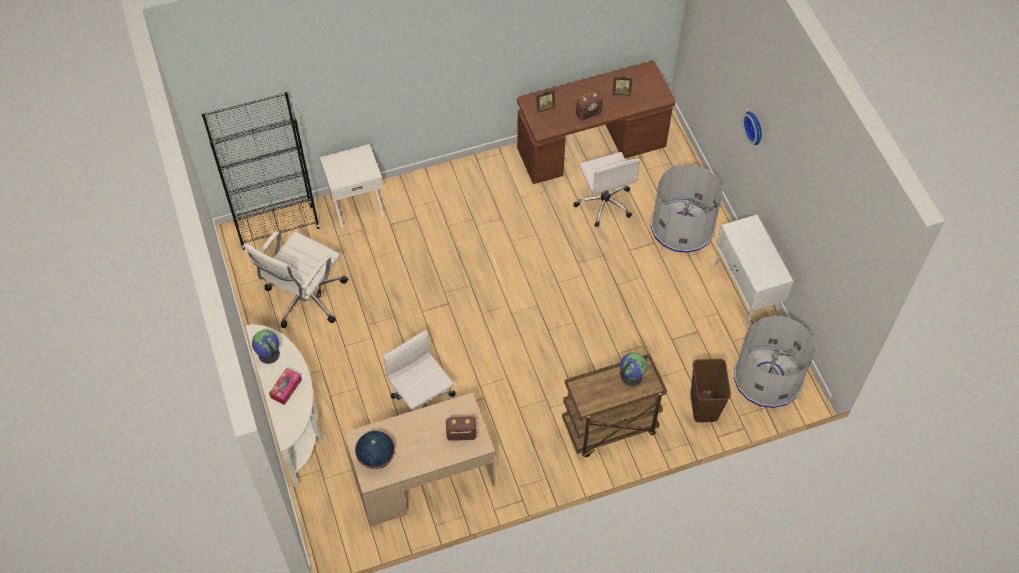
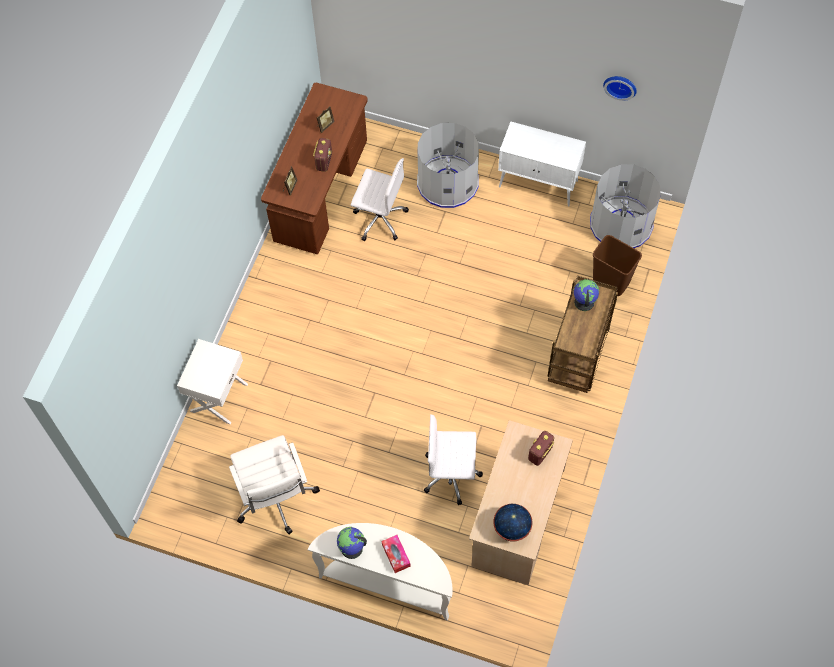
camera: 50 degrees left, 5 degrees up
black bookcase [202,92,320,250] -> none
wall clock [742,111,762,145] -> wall clock moved to [603,76,637,101]

